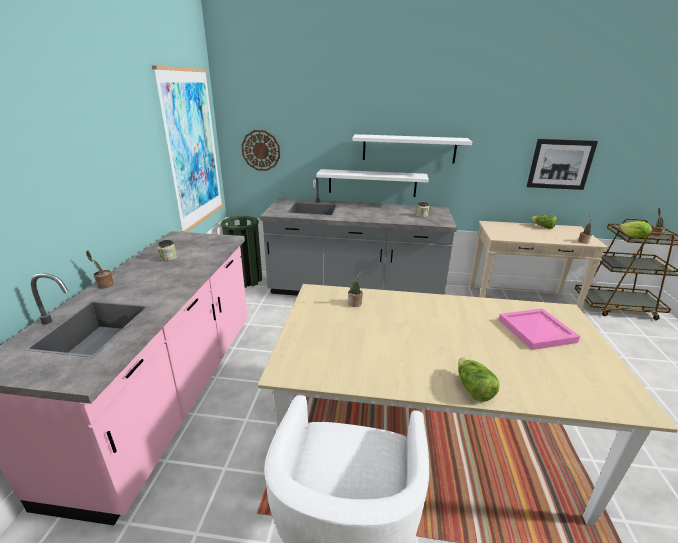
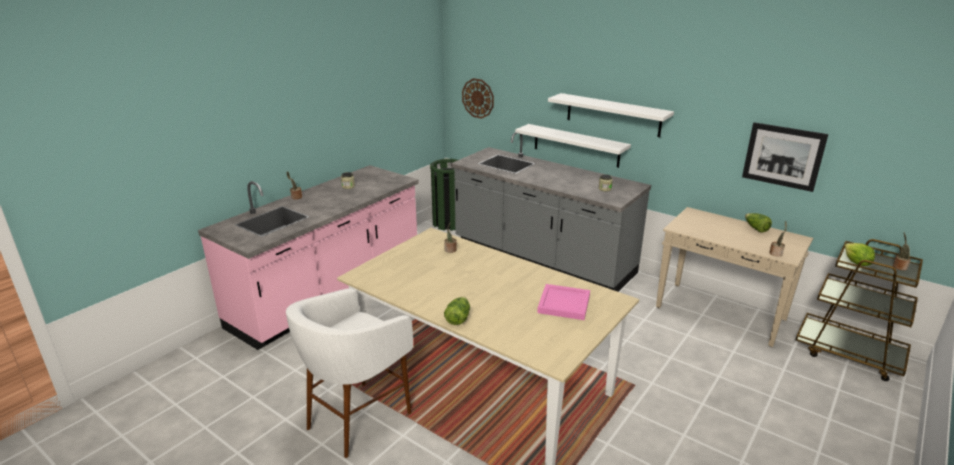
camera: 30 degrees right, 0 degrees up
picture [152,65,223,232] -> none

